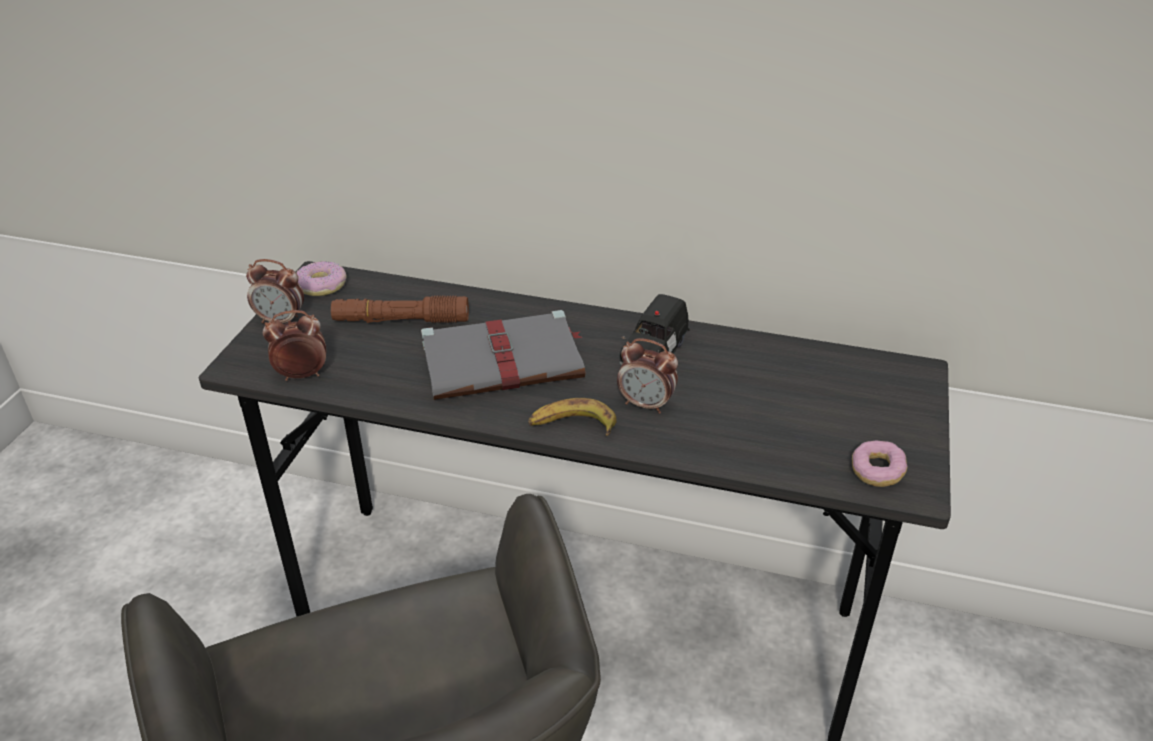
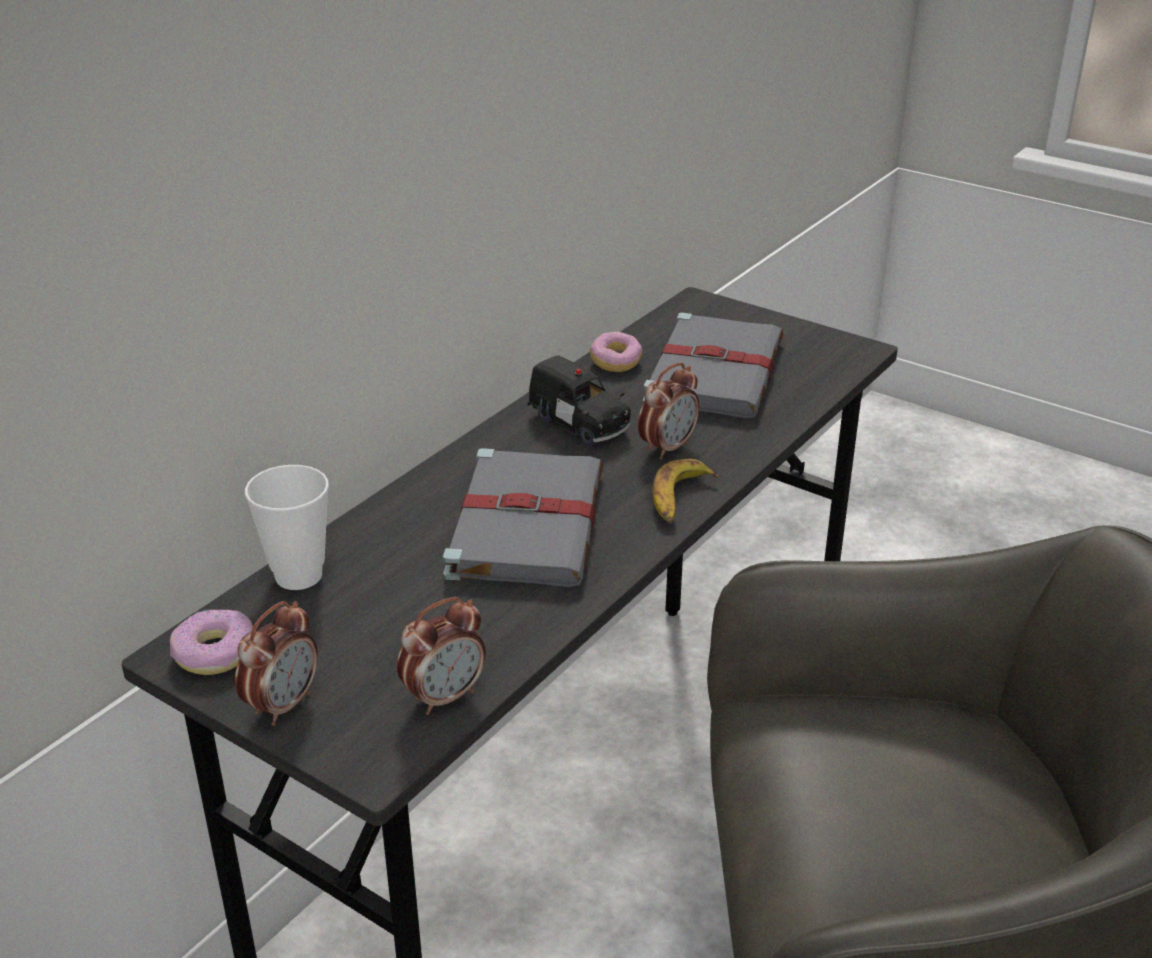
camera: 70 degrees left, 5 degrees down
alarm clock [263,310,326,381] -> alarm clock turned 135 degrees counterclockwise [397,597,486,715]
brown flashlight [331,295,469,323] -> none
donut [852,441,907,487] -> donut moved to [590,332,642,372]
none -> cup [245,465,329,590]
none -> grey book [642,313,784,418]

